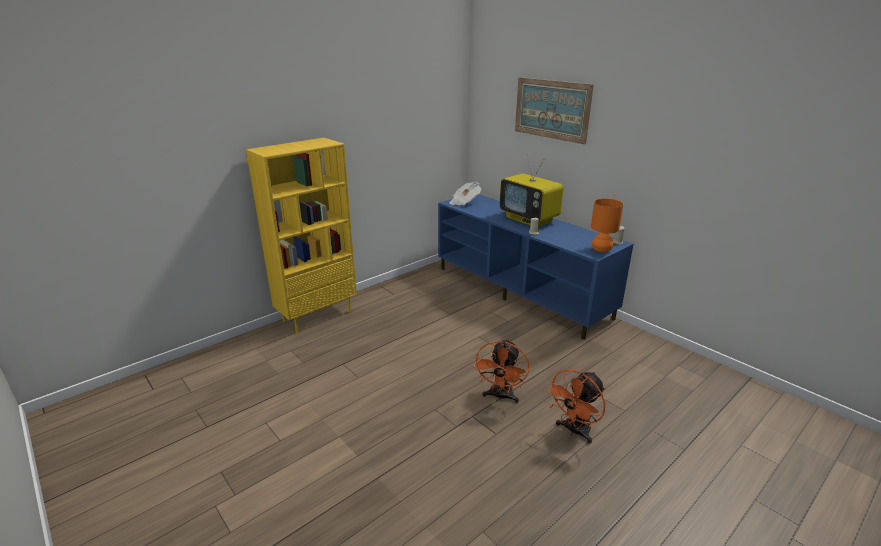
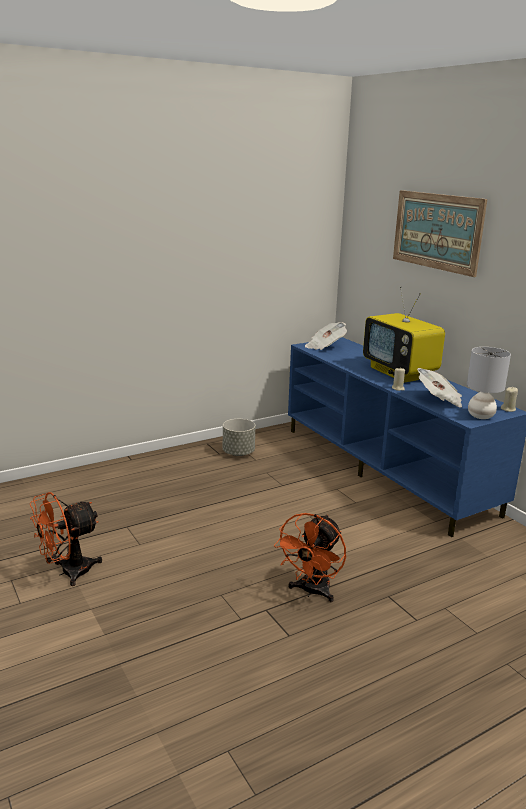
camera: 10 degrees right, 5 degrees down
yellow bookcase [246,138,357,334] -> none
orange fan [546,370,605,444] -> orange fan moved to [30,492,102,586]
orange table lamp [591,198,623,253] -> grey table lamp [467,347,511,419]
none -> grey planter [223,419,255,456]
none -> newspaper [417,368,462,408]

